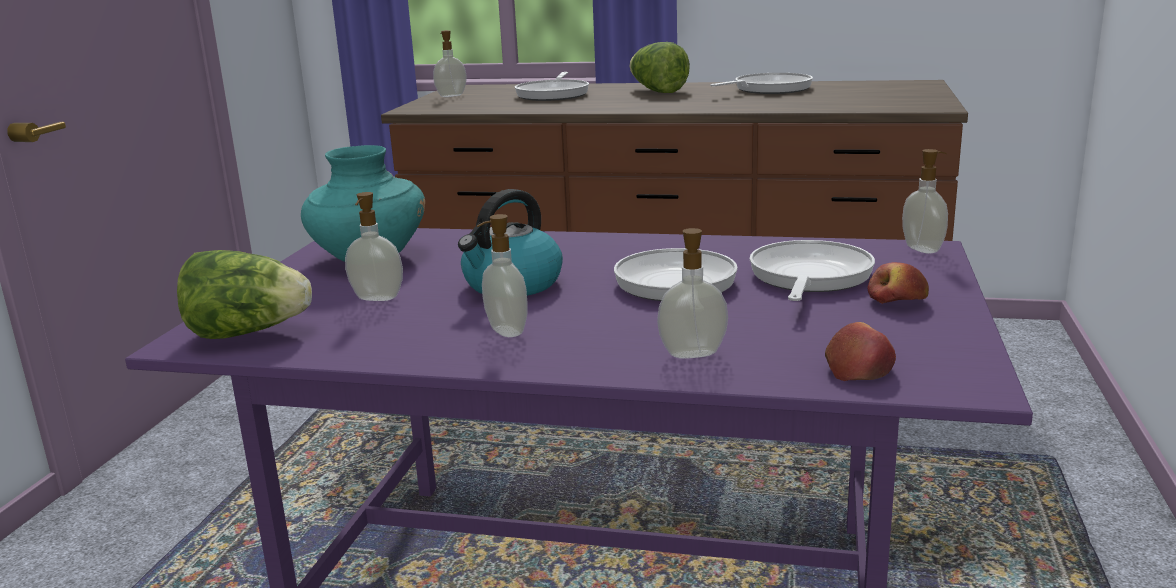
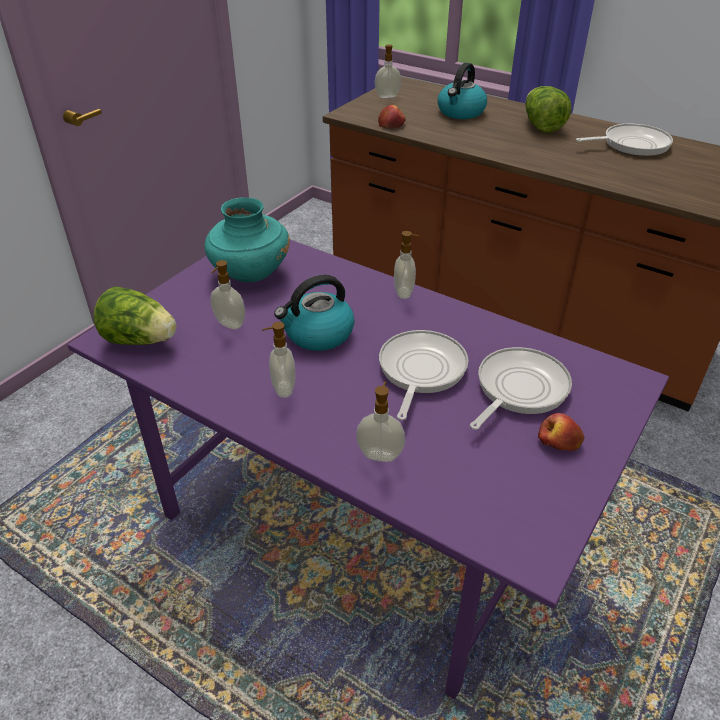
camera: 20 degrees right, 20 degrees up
frying pan [515,72,589,101] -> kettle [438,63,487,119]
apple [825,322,896,381] -> apple moved to [378,105,405,128]
soap dispenser [902,149,948,254] -> soap dispenser moved to [394,231,420,299]

